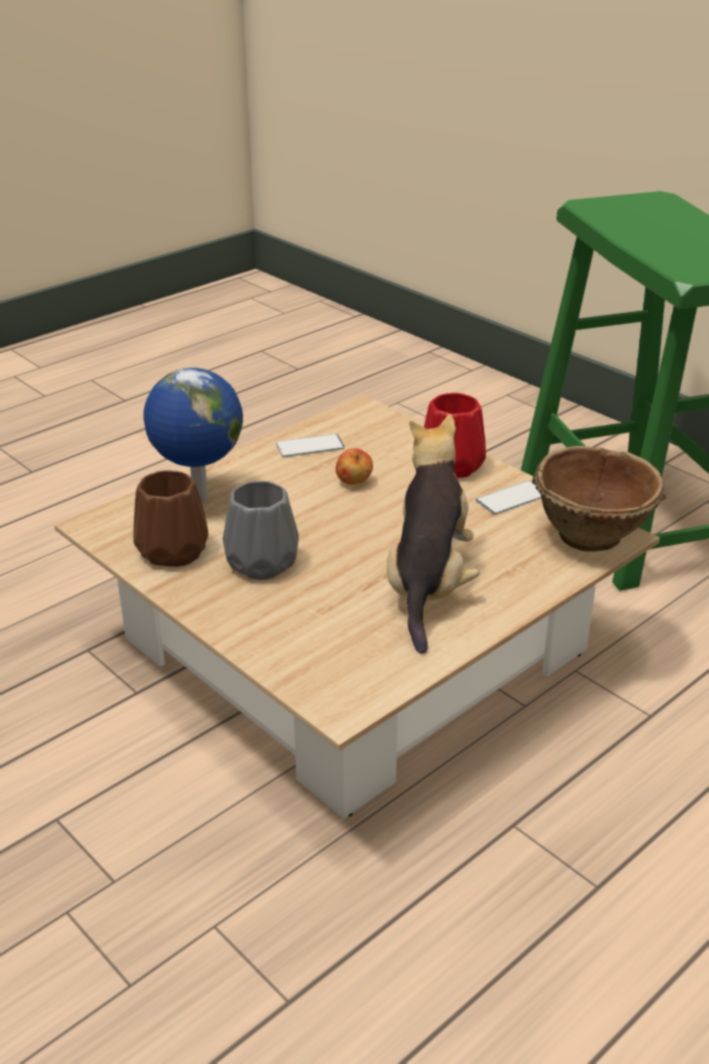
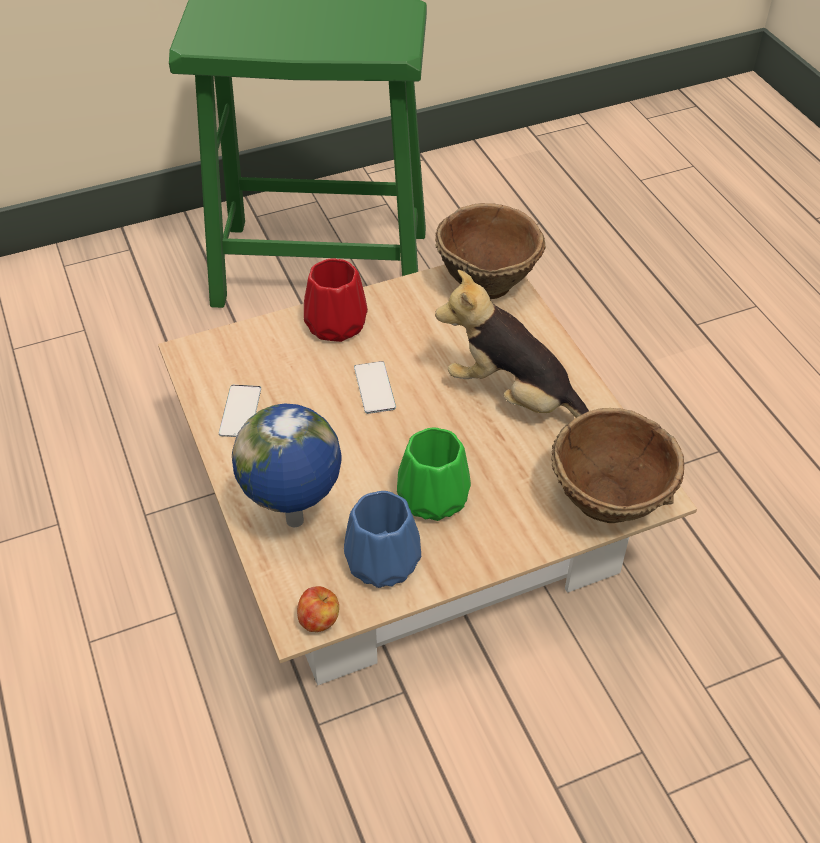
camera: 70 degrees left, 15 degrees up
brown vase [133,470,208,567] -> blue vase [344,491,421,588]
grey vase [223,481,299,580] -> green vase [397,428,471,521]
apple [336,448,373,485] -> apple moved to [297,586,339,632]
phone [476,481,541,514] -> phone moved to [354,361,396,414]
none -> brown bowl [551,408,684,523]

